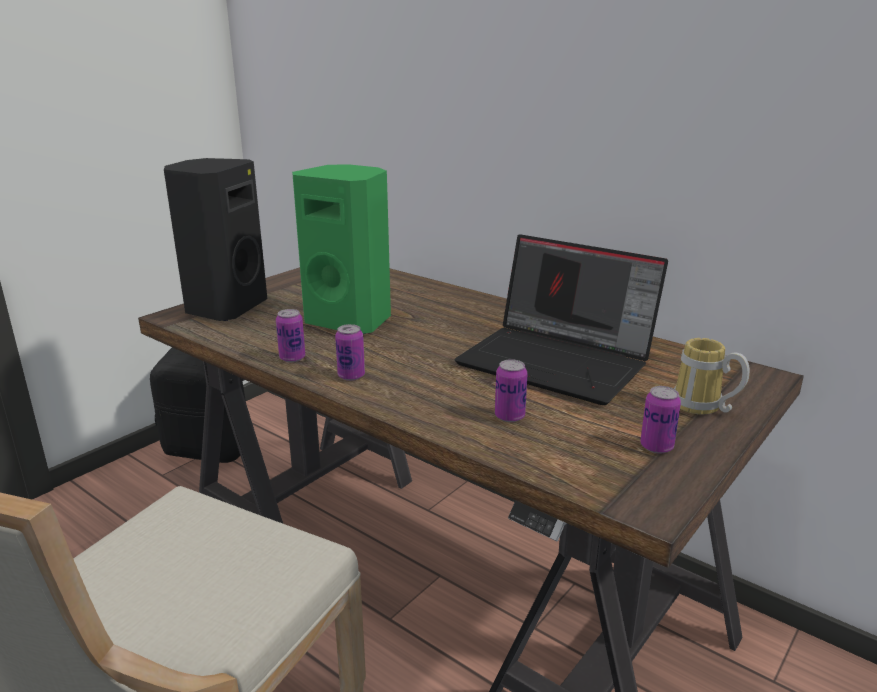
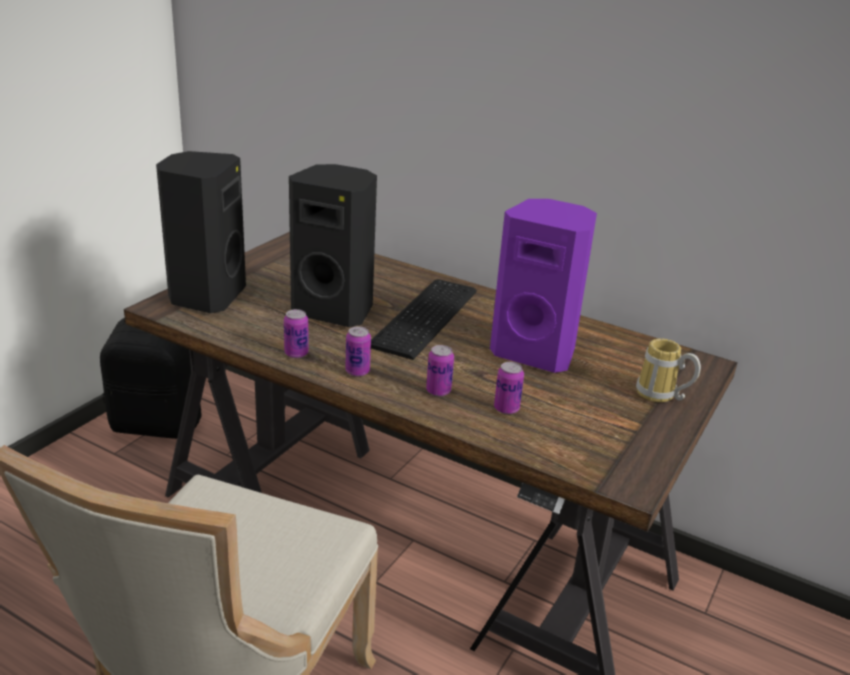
camera: 10 degrees left, 5 degrees up
green speaker [292,164,391,334] -> black speaker [289,164,377,327]
laptop [455,234,668,405] -> purple speaker [490,199,597,373]
can [640,386,681,454] -> can moved to [426,345,454,396]
none -> keyboard [371,279,477,360]

